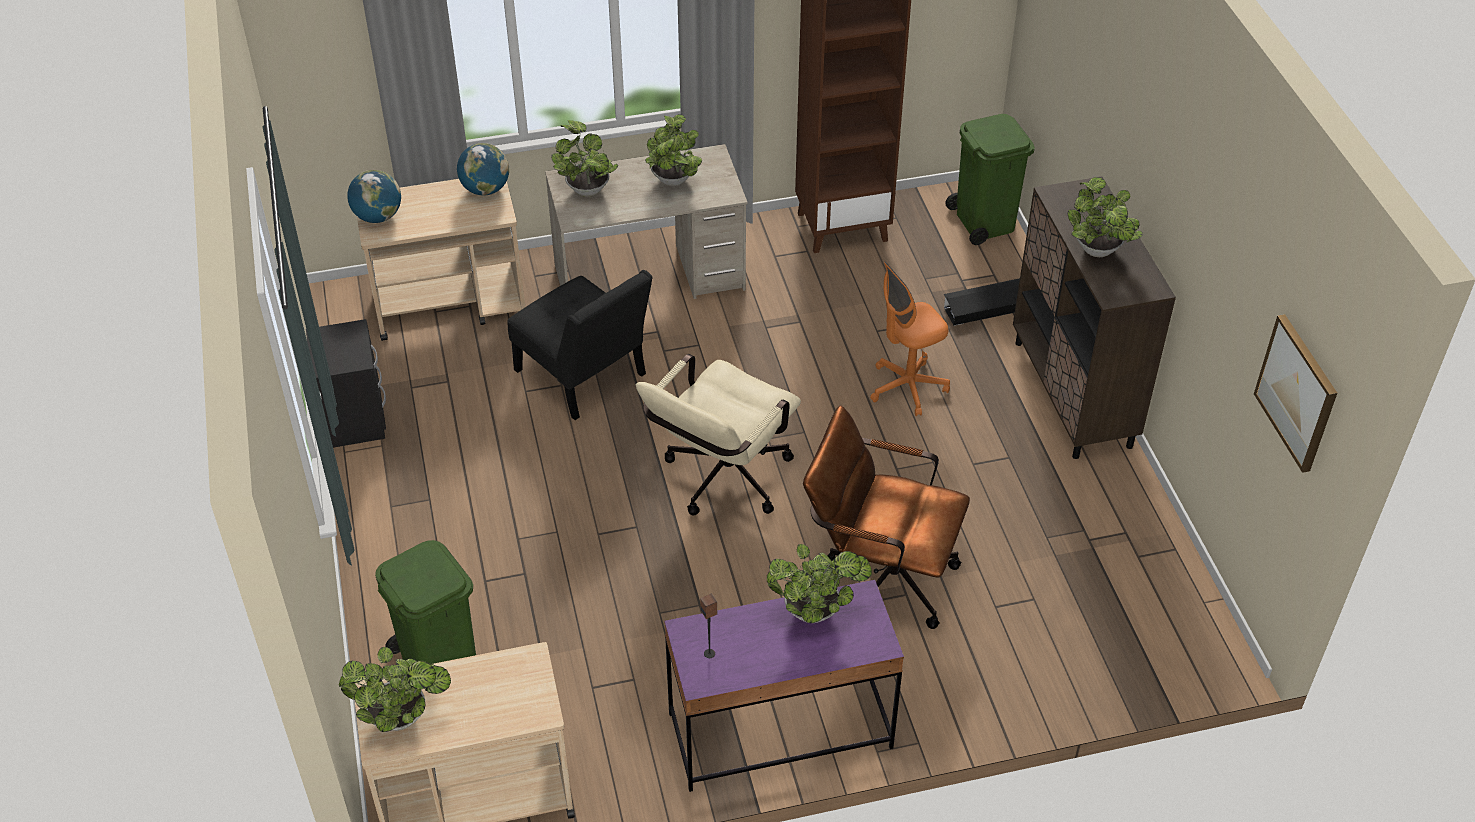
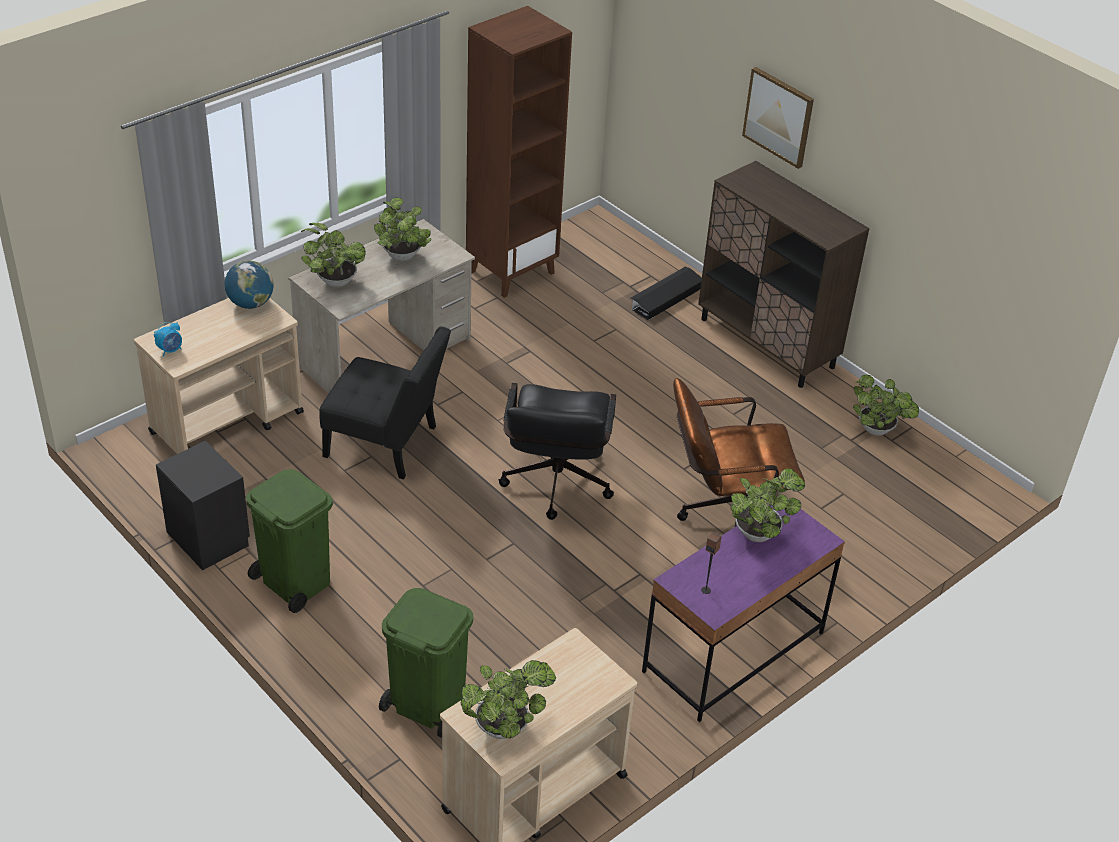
camera: 30 degrees left, 5 degrees down
globe [347,170,401,223] -> alarm clock [154,322,182,357]
beige office chair [636,354,801,515] -> black office chair [499,383,616,520]
orange office chair [870,261,950,416] -> none
green trash can [945,114,1035,245] -> green trash can moved to [246,469,333,613]
potted plant [1067,177,1143,257] -> potted plant moved to [853,375,919,436]
picture [1254,314,1337,473] -> picture moved to [742,67,814,169]

